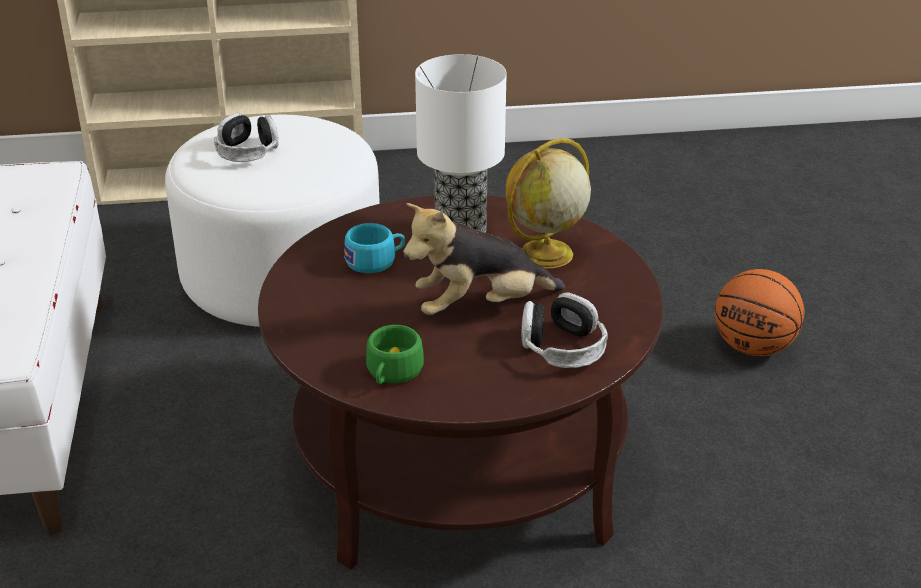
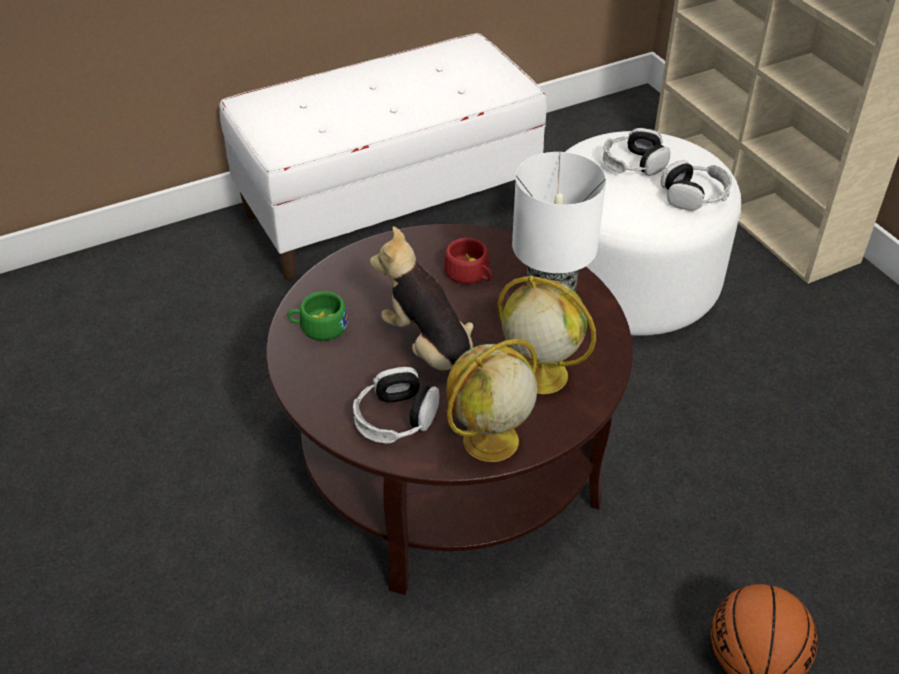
camera: 70 degrees right, 10 degrees up
turquoise cup [344,223,405,273] -> red cup [444,238,492,285]
none -> globe [446,339,537,462]
none -> headphones [661,160,732,211]

